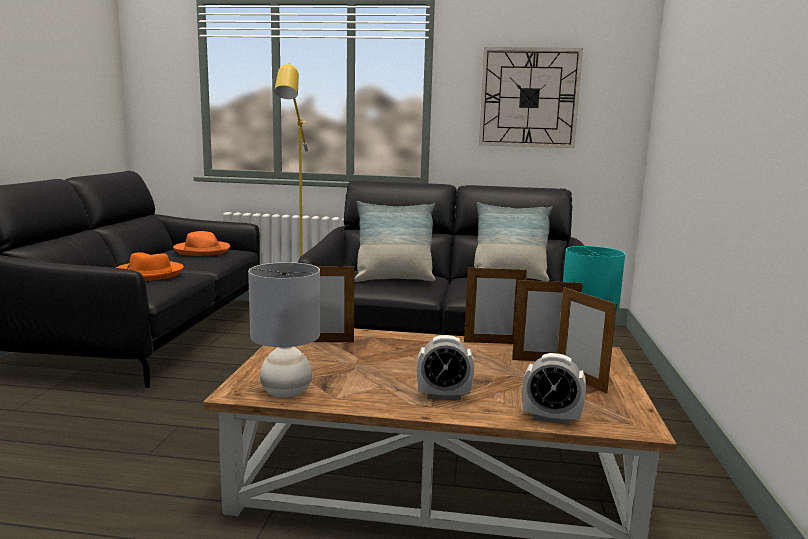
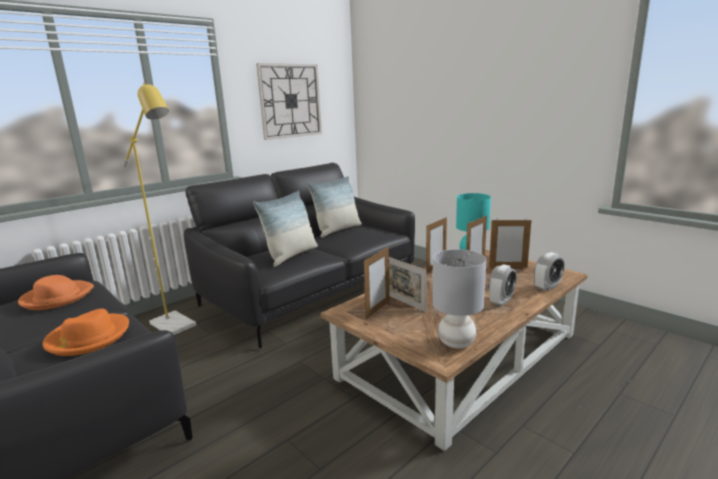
camera: 50 degrees left, 5 degrees up
none -> picture frame [389,257,427,312]

